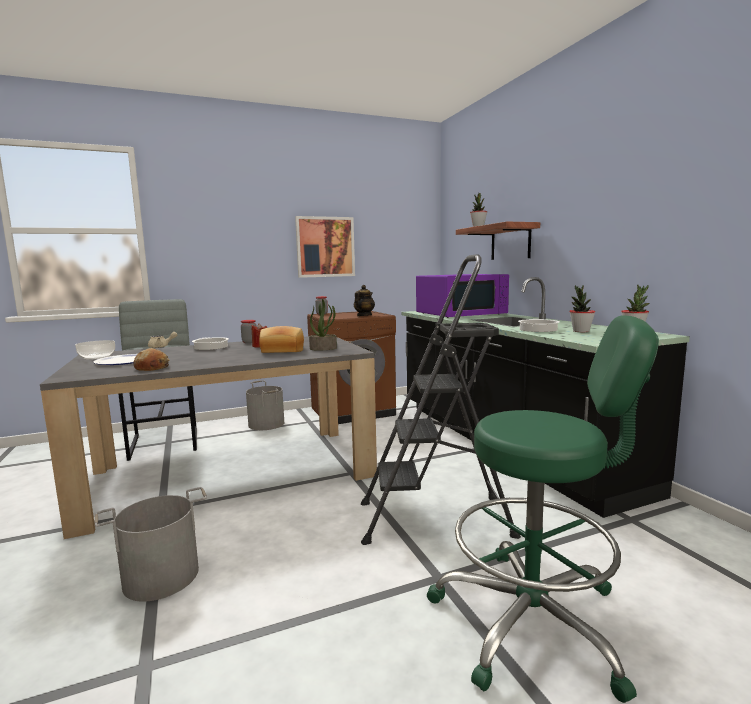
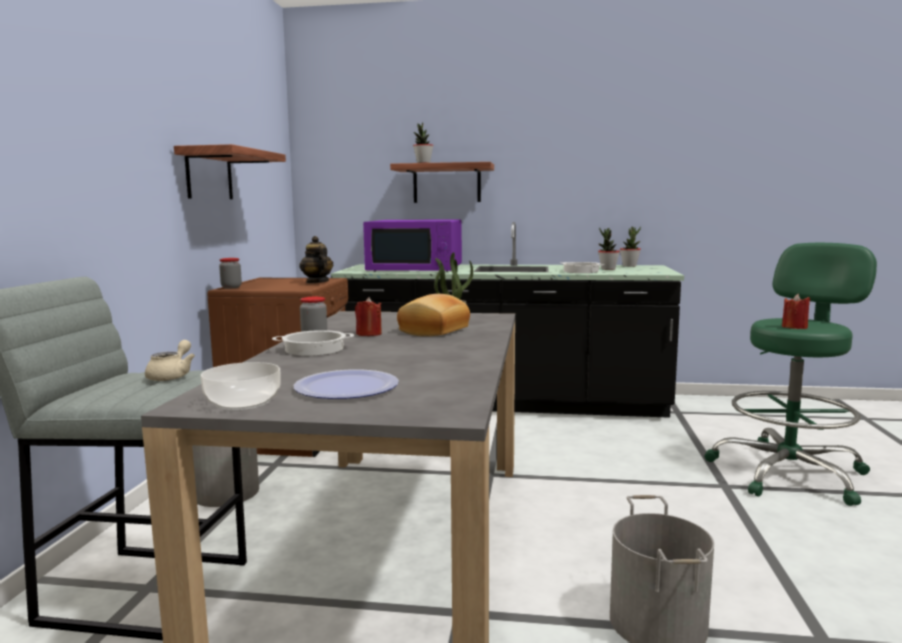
camera: 60 degrees left, 0 degrees up
bread [133,348,170,371] -> none
picture [295,216,355,278] -> shelf [174,144,286,199]
step ladder [361,254,521,545] -> none
purple microwave [416,274,509,318] -> purple microwave turned 90 degrees clockwise [363,219,462,272]
none -> red candle [782,294,810,329]

